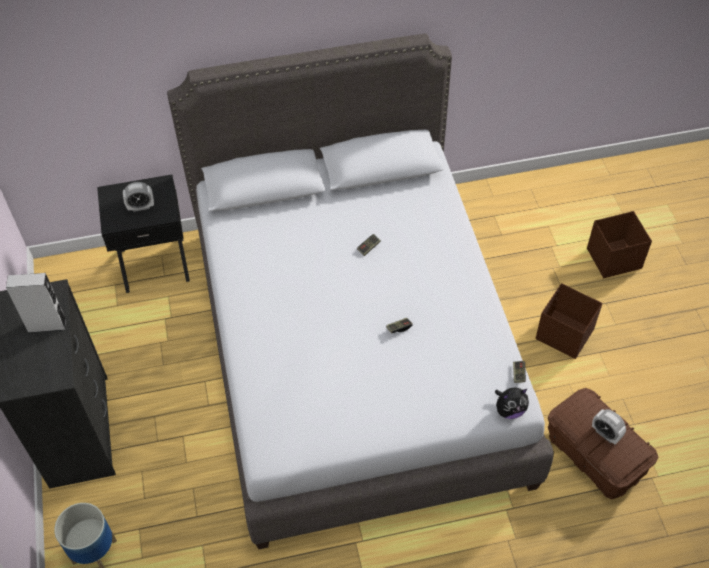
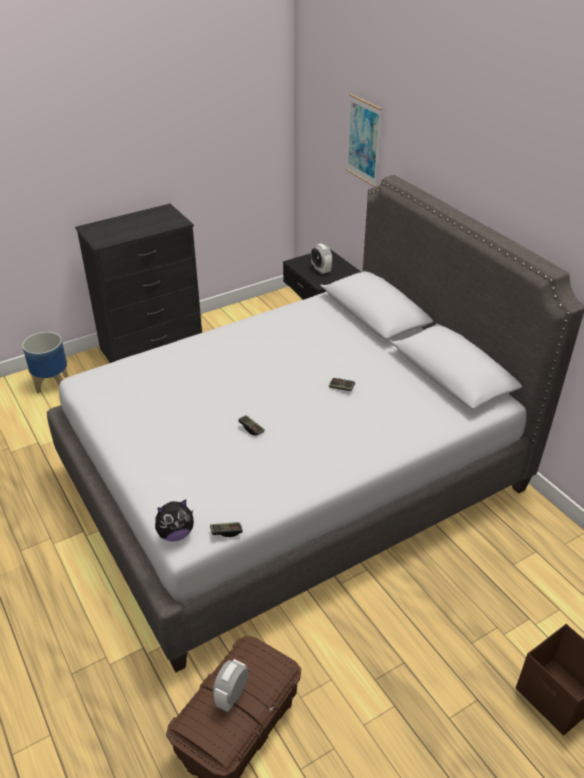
camera: 70 degrees right, 15 degrees down
grey speaker [6,273,66,333] -> none
plush toy [495,387,529,419] -> plush toy turned 75 degrees counterclockwise [155,499,194,542]
brown storage box [536,283,603,359] -> none
none -> picture [346,94,382,187]

